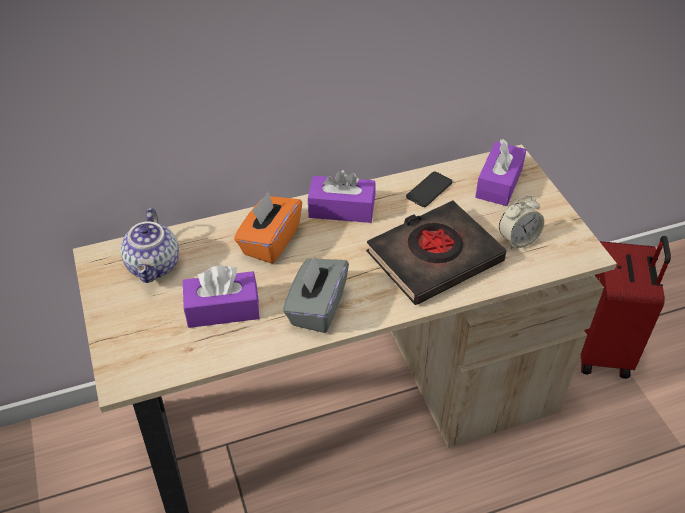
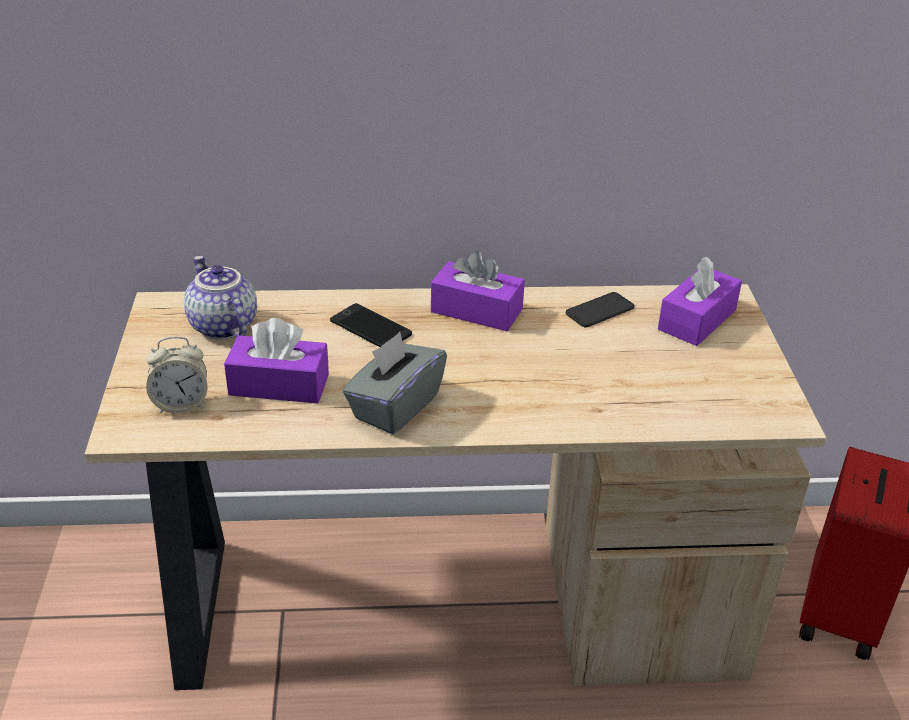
camera: 15 degrees right, 10 degrees down
teapot [121,208,179,283] -> teapot turned 135 degrees clockwise [184,256,257,340]
orange tissue box [234,192,302,264] -> phone [330,303,412,347]
black book [366,200,507,305] -> none
alarm clock [499,195,544,249] -> alarm clock moved to [146,337,207,413]

